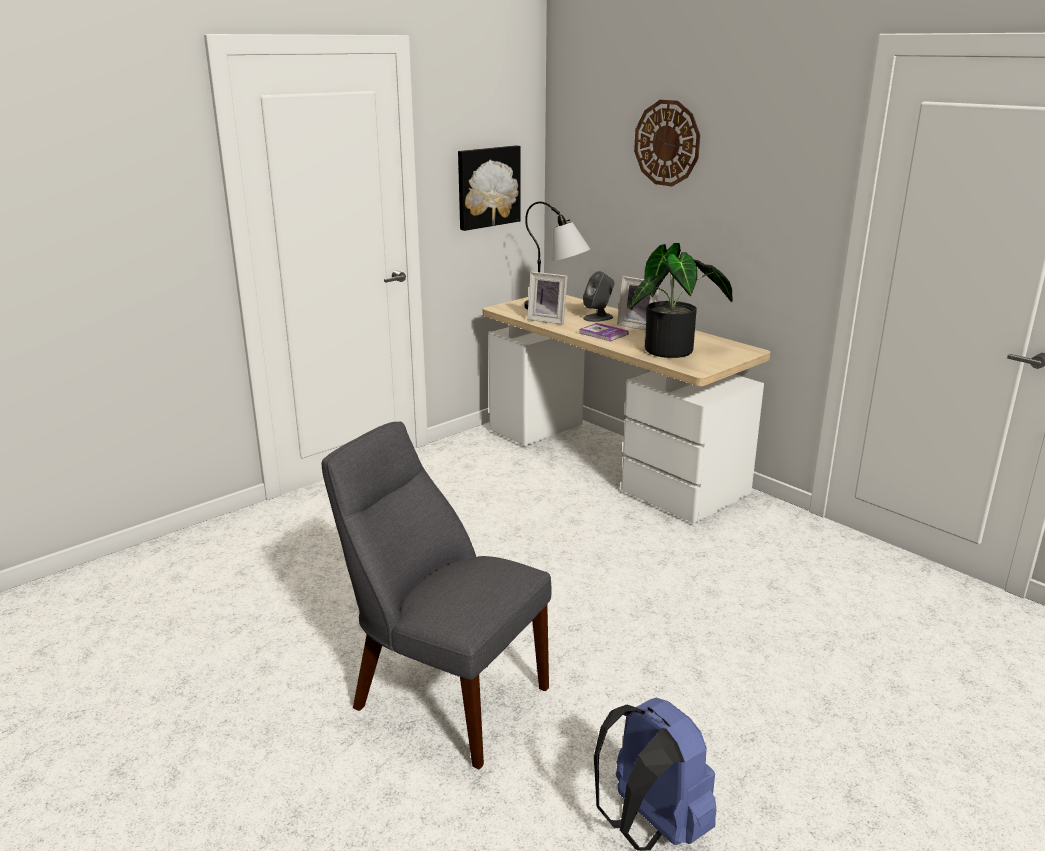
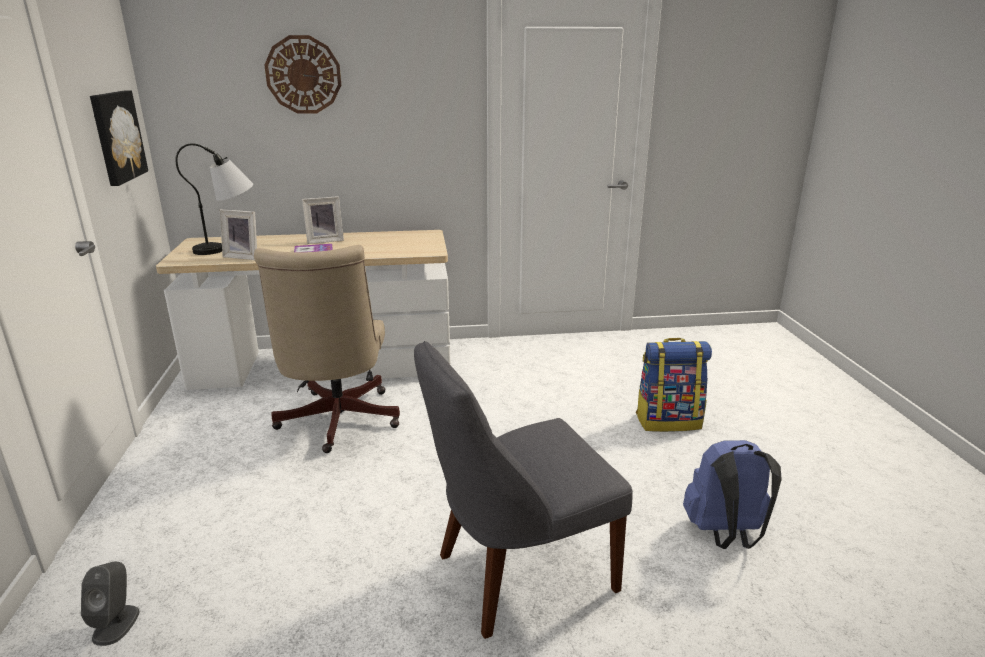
camera: 55 degrees left, 0 degrees up
picture frame [527,271,568,325] -> picture frame turned 45 degrees clockwise [219,209,257,260]
grey speaker [583,271,615,322] -> grey speaker moved to [81,562,140,646]
potted plant [631,243,733,358] -> none
none -> beige office chair [254,245,400,453]
none -> backpack [636,338,712,432]

